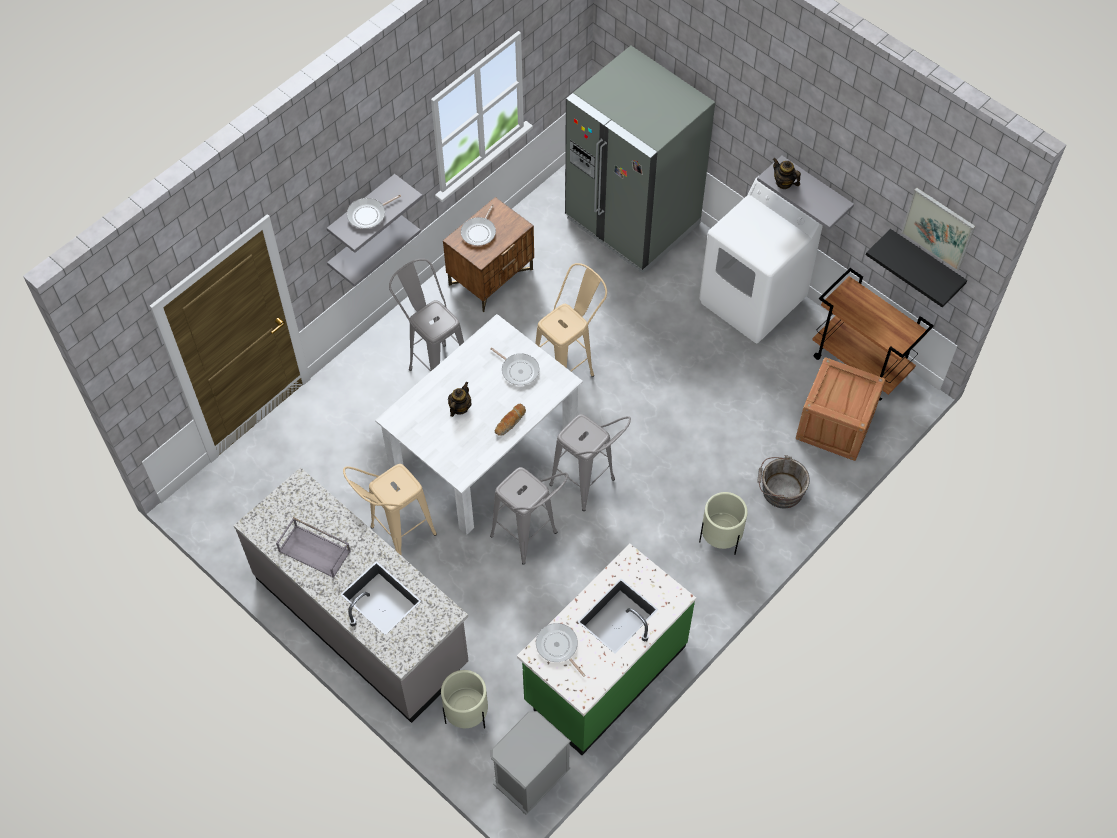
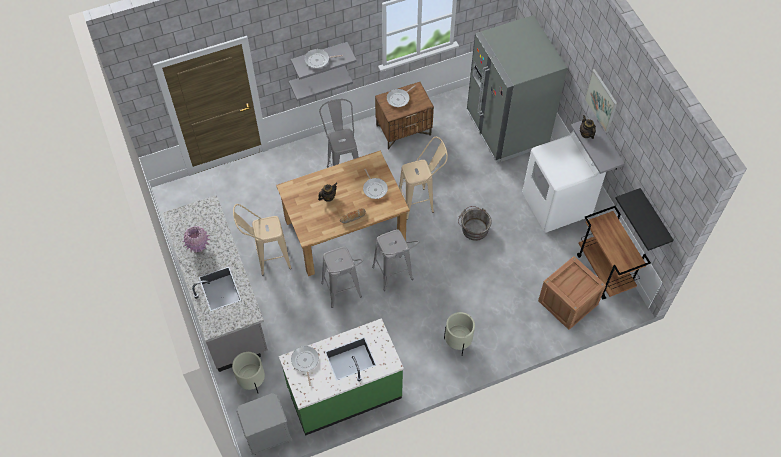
camera: 25 degrees right, 0 degrees up
grey tray [276,517,351,578] -> pink vase [182,226,210,253]
white dining table [375,314,583,535] -> brown dining table [276,151,410,276]
grey bucket [757,455,810,508] -> grey bucket moved to [458,206,492,241]
picture [901,188,975,271] -> picture moved to [584,69,617,133]

